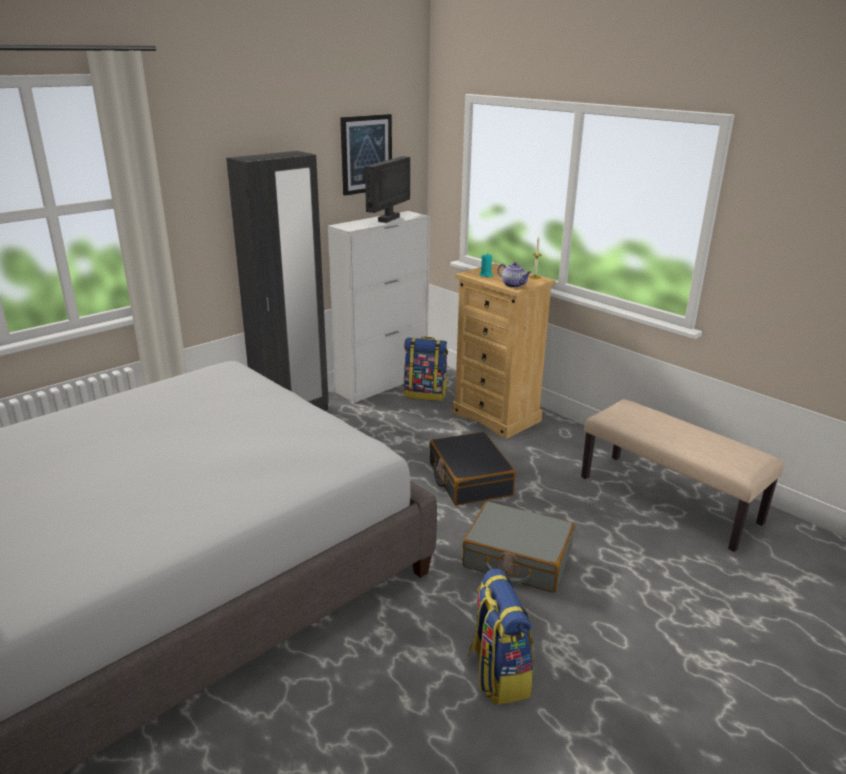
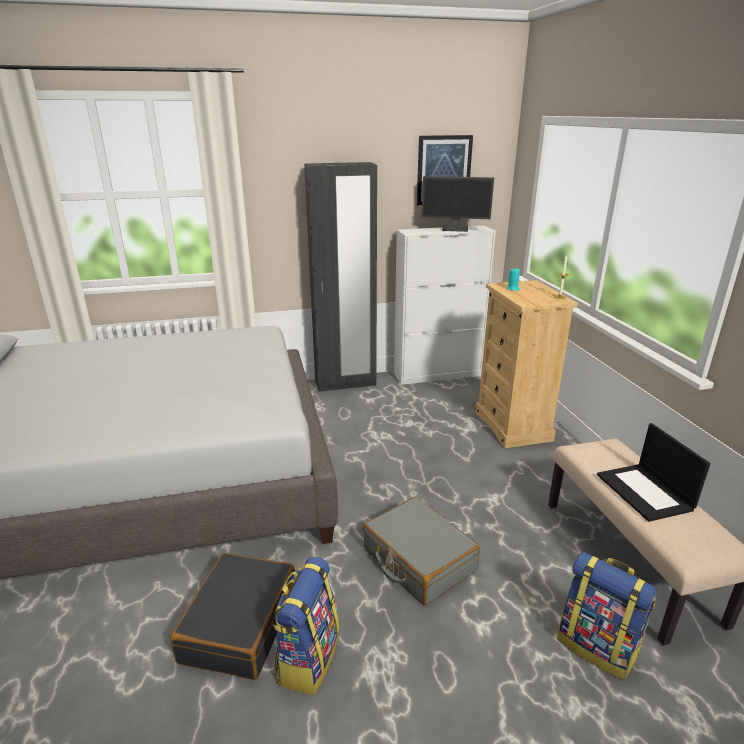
camera: 30 degrees right, 0 degrees up
monitor [365,156,410,223] -> monitor turned 135 degrees counterclockwise [422,176,494,232]
backpack [404,337,448,401] -> backpack moved to [557,552,656,680]
black suitcase [429,432,516,506] -> black suitcase moved to [171,553,295,680]
teapot [498,262,532,288] -> none
none -> laptop [597,423,711,522]

